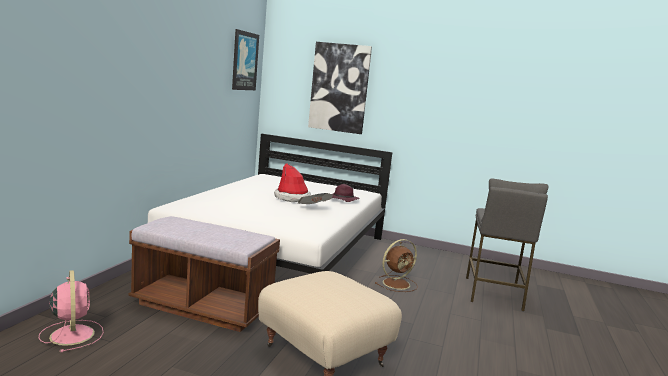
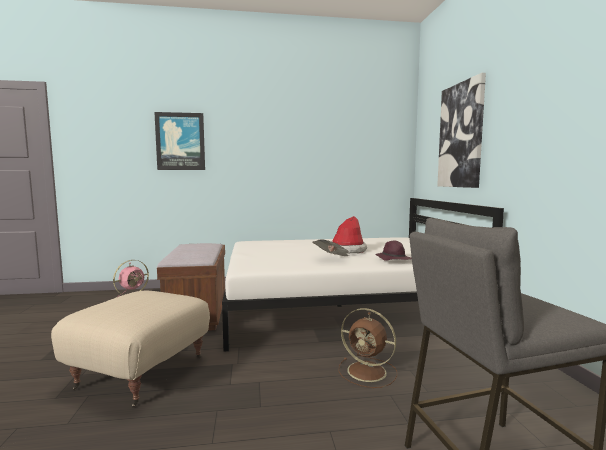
camera: 65 degrees right, 5 degrees down
picture [232,29,259,90] -> picture moved to [154,112,205,170]

